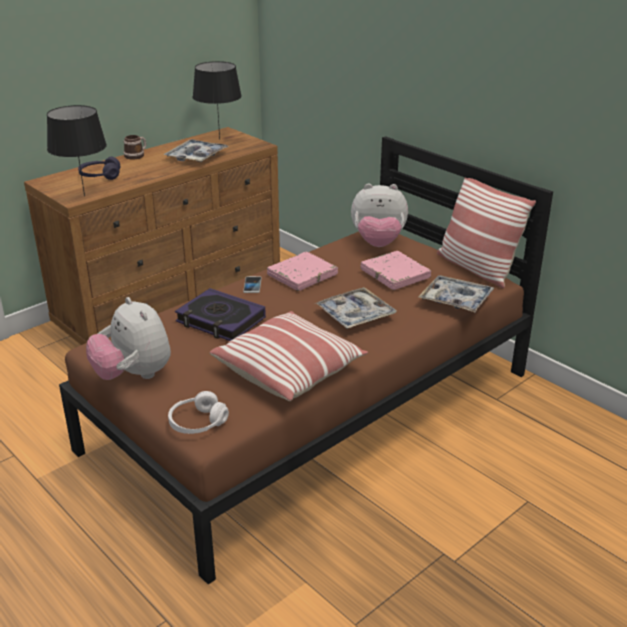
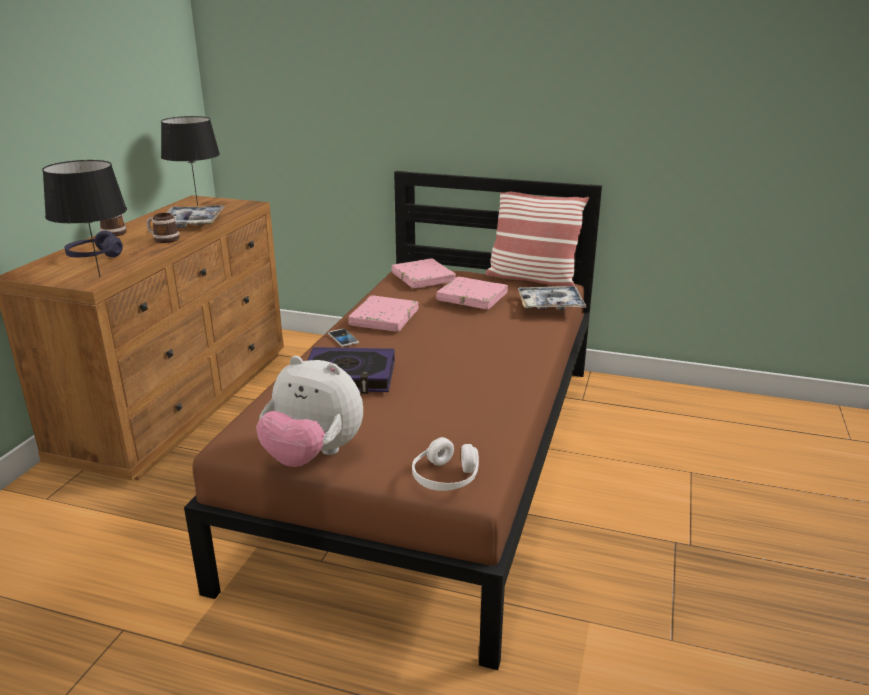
camera: 30 degrees left, 5 degrees down
pillow [210,311,368,401] -> none
tray [315,287,397,329] -> none
plush toy [351,184,408,247] -> pink book [392,258,456,289]
none -> mug [147,213,180,243]

